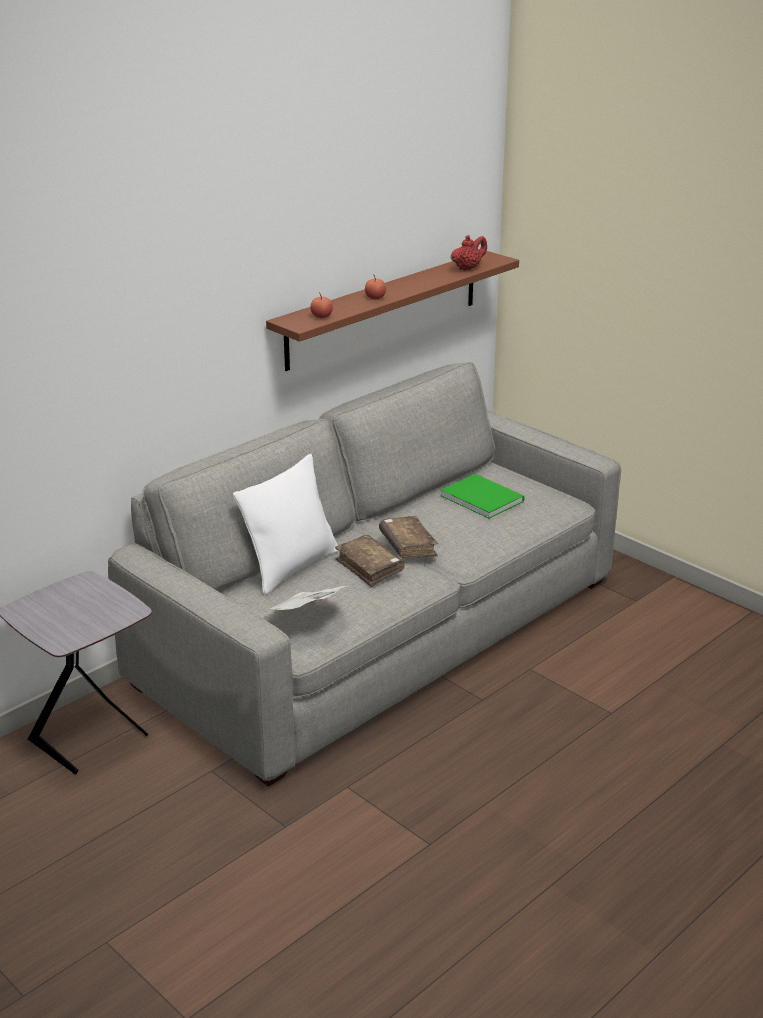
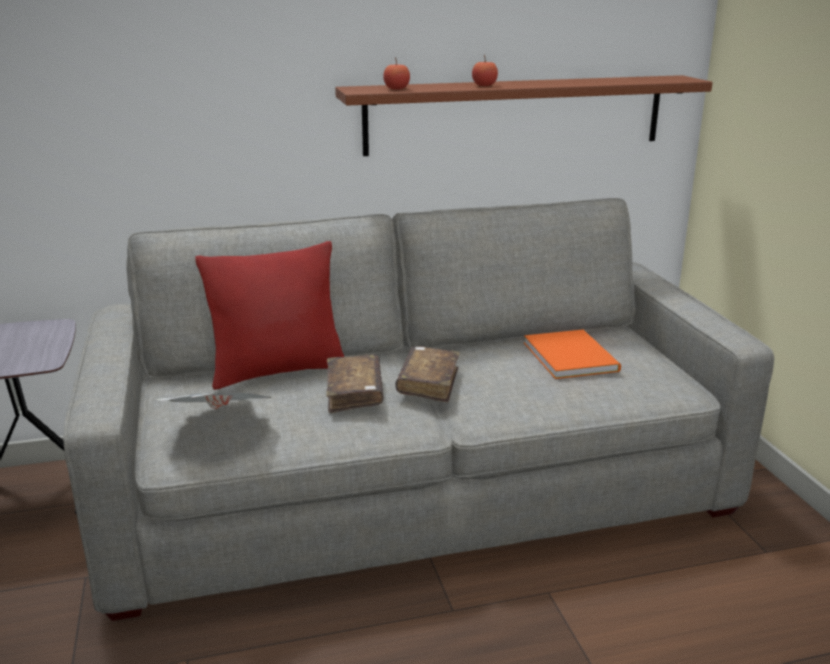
camera: 30 degrees right, 5 degrees down
white pillow [233,454,338,595] -> red pillow [195,241,344,390]
green book [441,474,525,519] -> orange book [524,330,621,379]
red teapot [451,235,487,271] -> none

